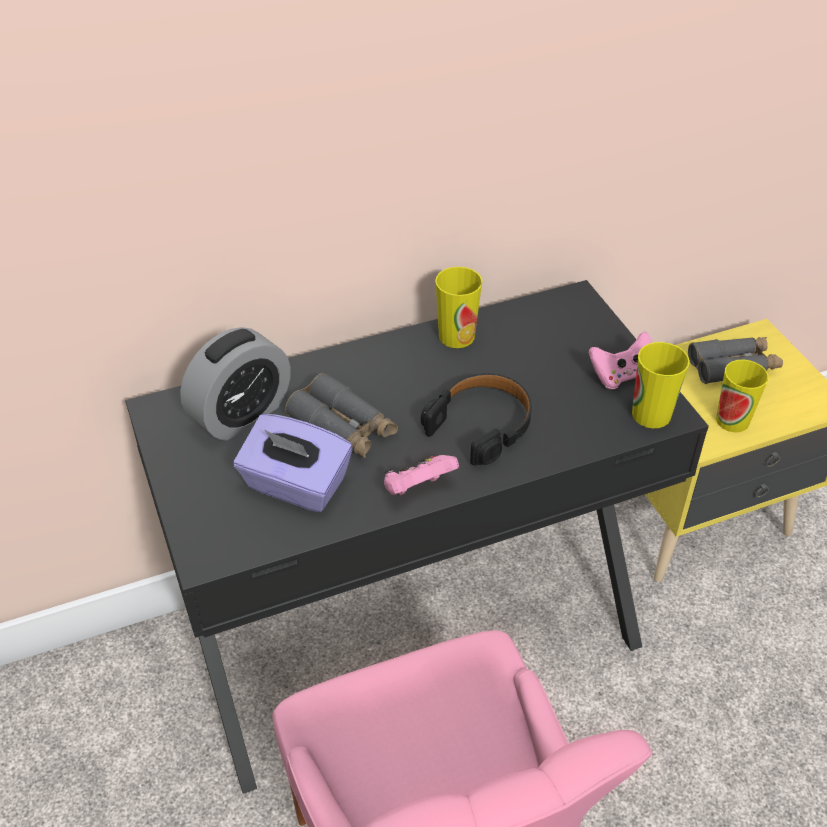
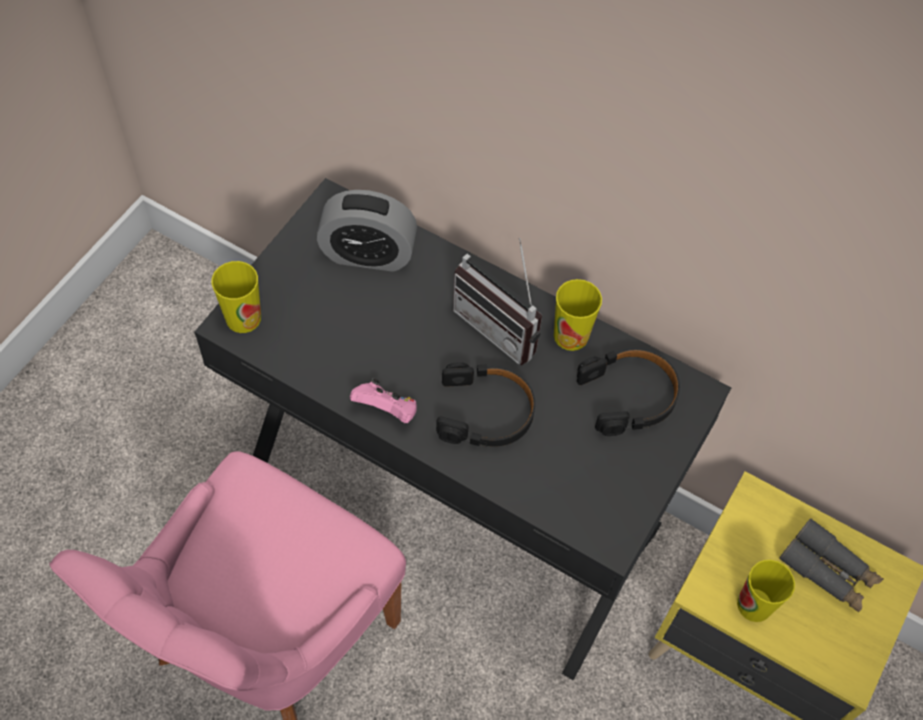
camera: 50 degrees right, 15 degrees up
purple tissue box [234,414,352,512] -> none
grey binoculars [285,373,398,458] -> none
pink game controller [588,332,652,389] -> none
cup [632,342,690,428] -> cup moved to [211,261,261,333]
none -> radio [453,238,542,365]
none -> black headphones [577,348,680,436]

